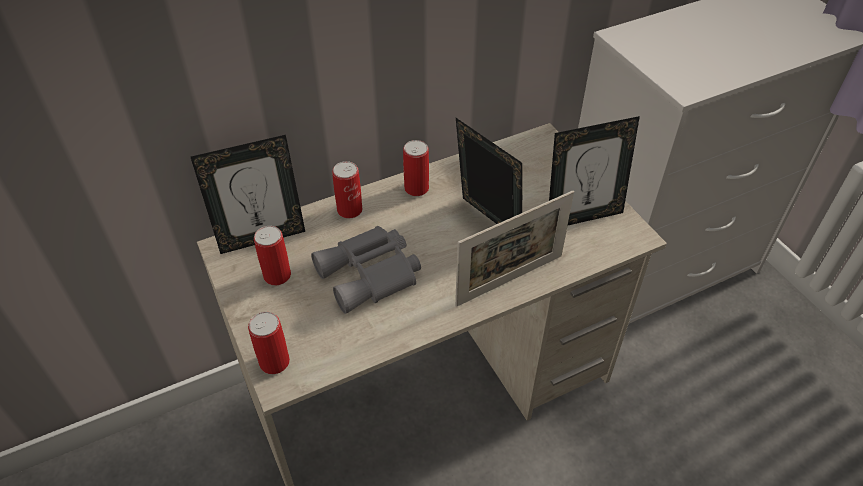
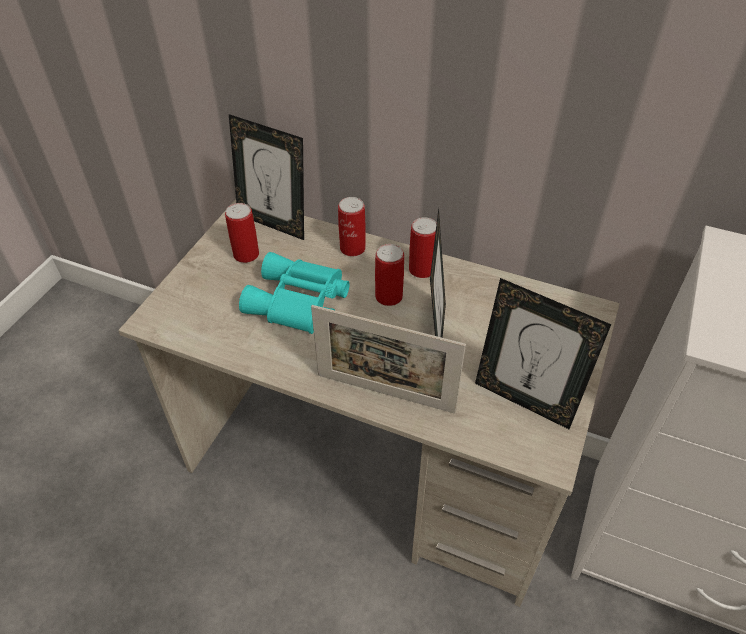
camera: 50 degrees right, 0 degrees up
can [248,312,290,374] -> can moved to [375,244,404,306]
grey binoculars [311,226,421,314] -> turquoise binoculars [239,252,350,334]

